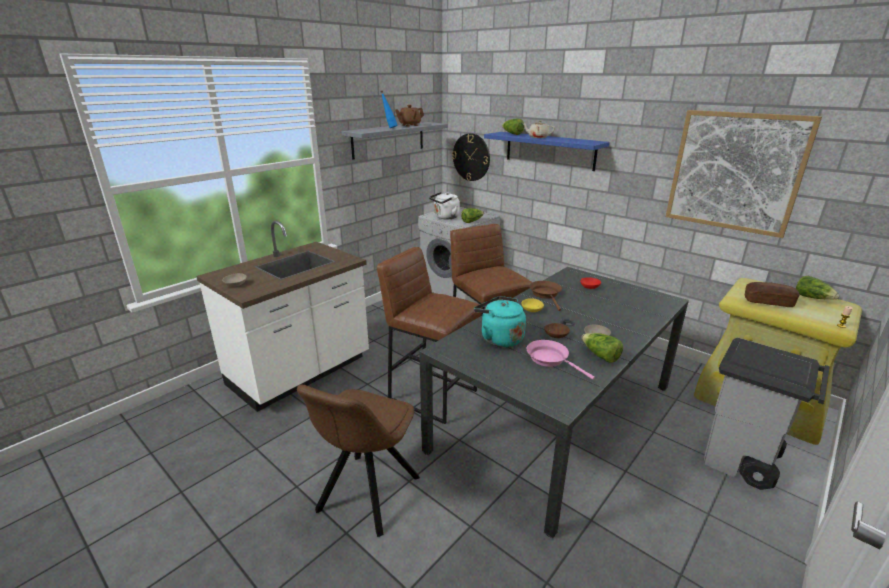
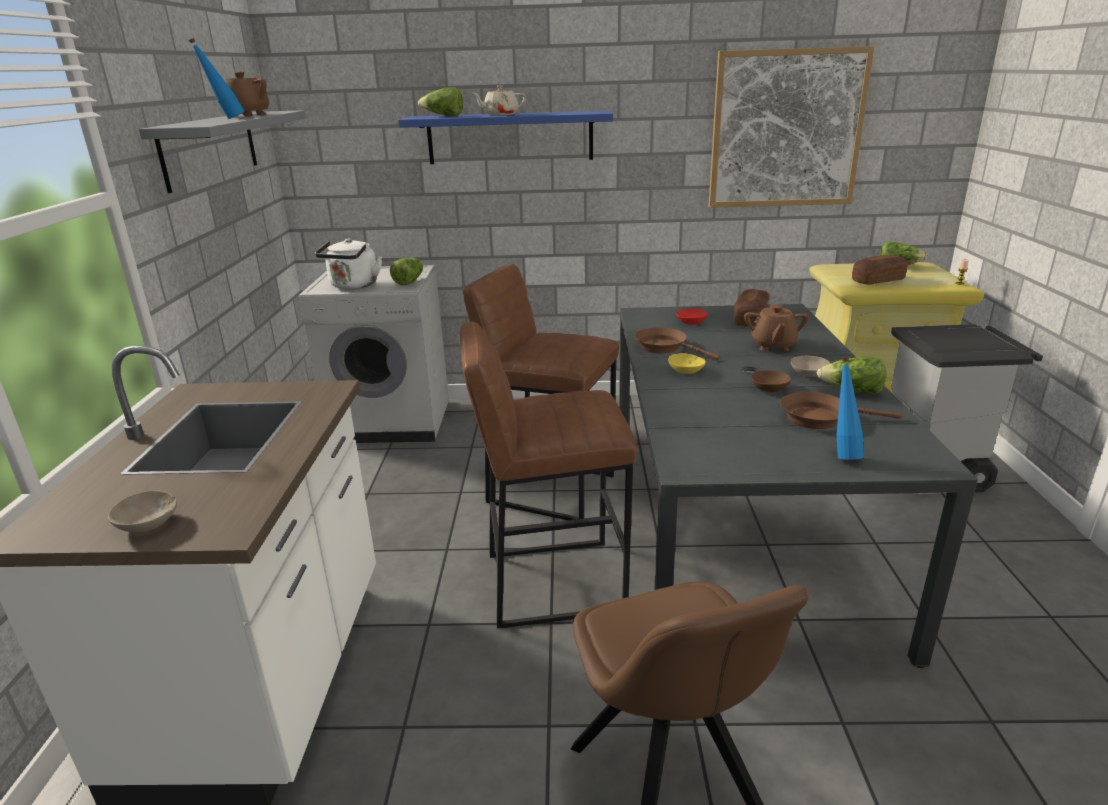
camera: 40 degrees left, 0 degrees up
wall clock [452,133,490,181] -> none
turquoise kettle [474,296,526,347] -> none
pink frying pan [527,340,595,380] -> brown frying pan [780,392,901,429]
none -> bread [734,289,770,327]
none -> brown teapot [744,304,809,351]
none -> blue bottle [836,357,864,460]

